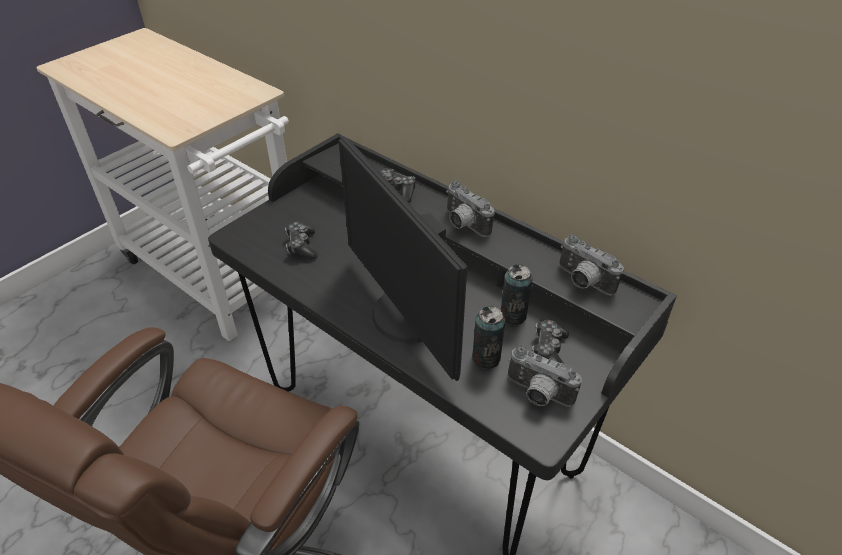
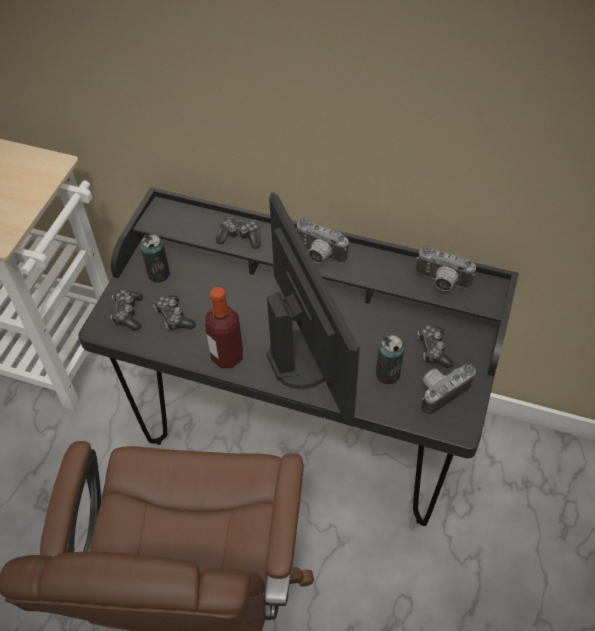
camera: 20 degrees left, 10 degrees up
monitor [338,136,467,381] -> monitor turned 150 degrees counterclockwise [267,192,360,424]
can [501,265,532,325] -> can moved to [140,234,170,283]
camera [508,345,582,407] -> camera turned 135 degrees clockwise [421,364,476,415]
none -> game controller [111,289,143,331]
none -> bottle [205,287,243,368]

